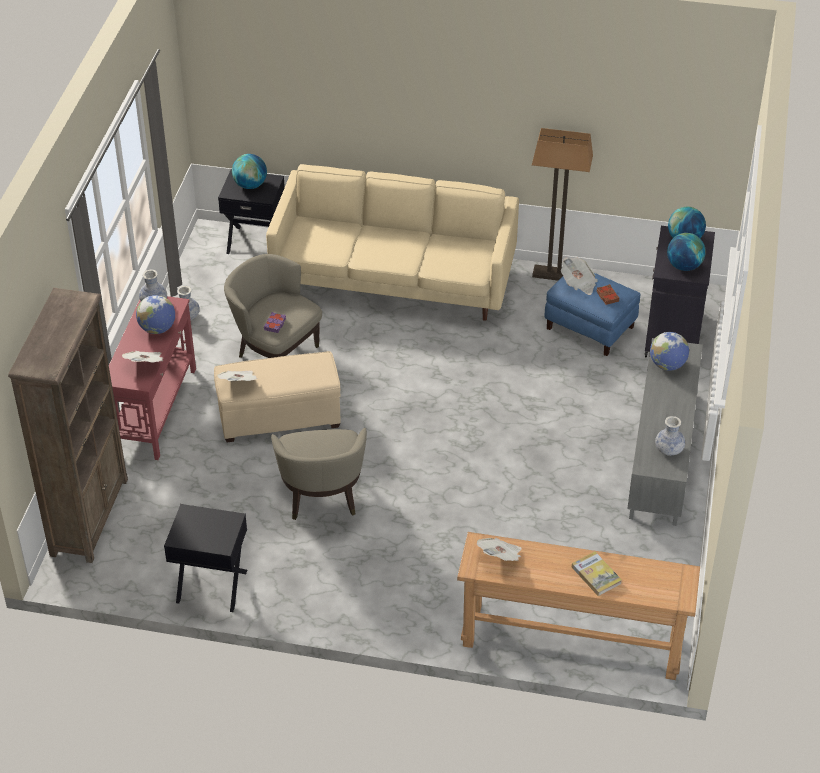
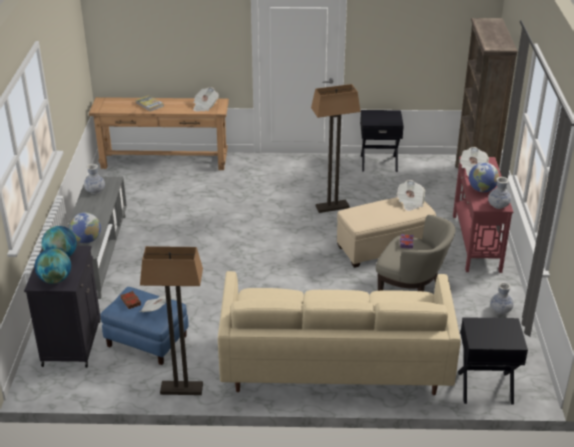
camera: 170 degrees right, 10 degrees down
globe [232,154,267,189] -> none
beige armchair [271,428,367,520] -> floor lamp [311,84,361,213]

